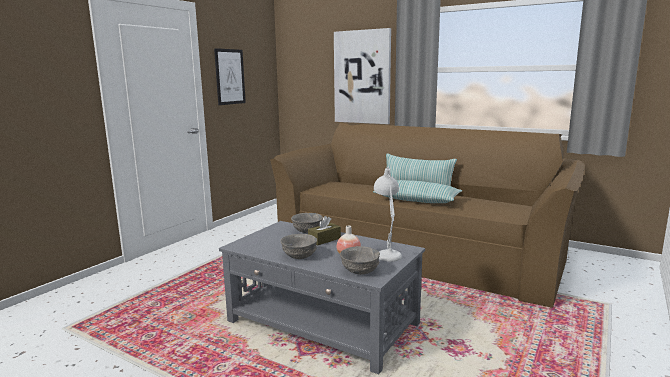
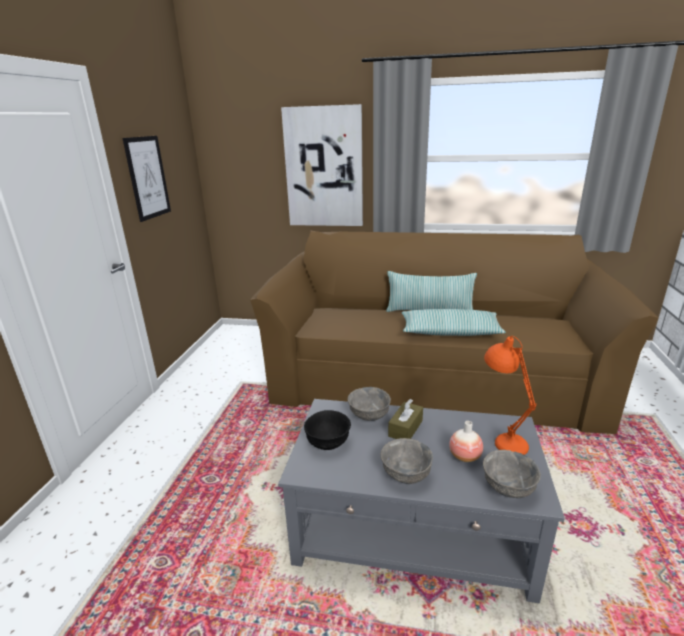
camera: 20 degrees left, 10 degrees up
white table lamp [374,167,402,262] -> orange table lamp [484,336,536,455]
none -> black bowl [304,410,351,450]

